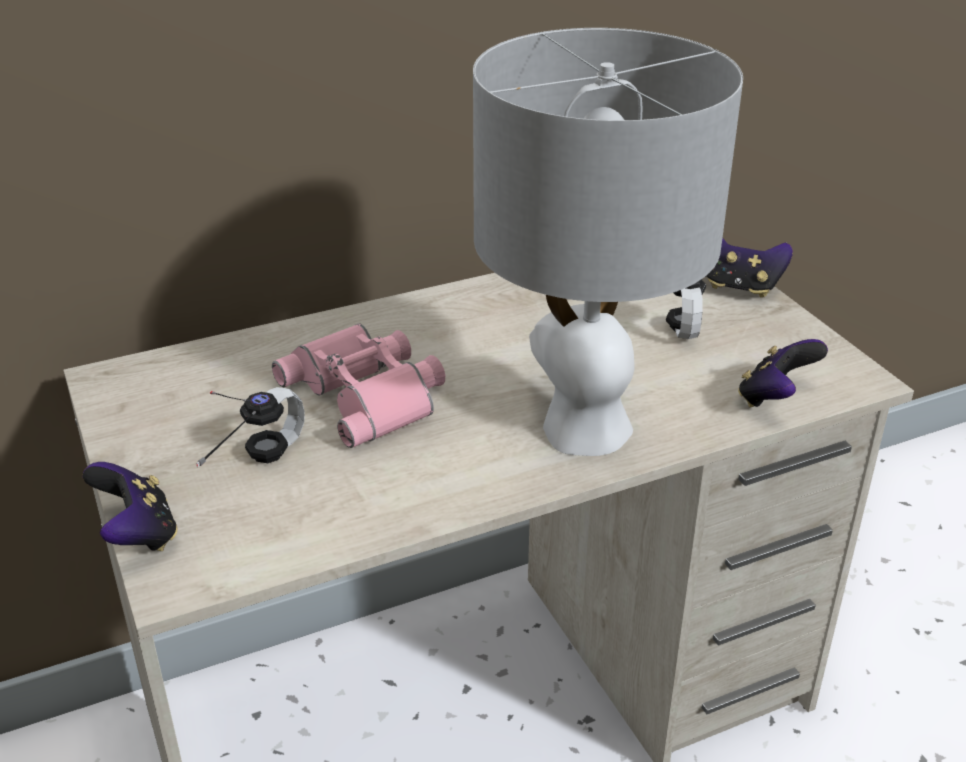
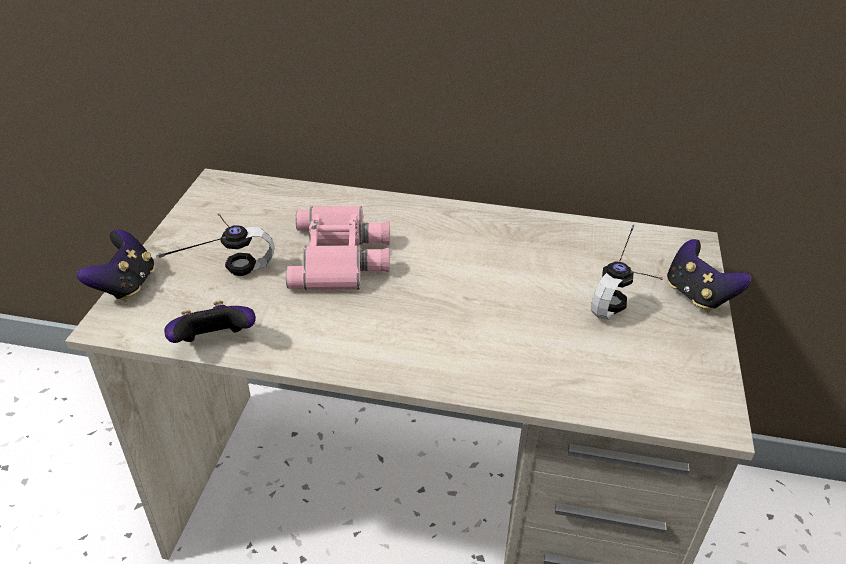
camera: 35 degrees right, 5 degrees up
grey table lamp [473,28,743,456] -> none
game controller [738,339,828,407] -> game controller moved to [164,301,256,343]

